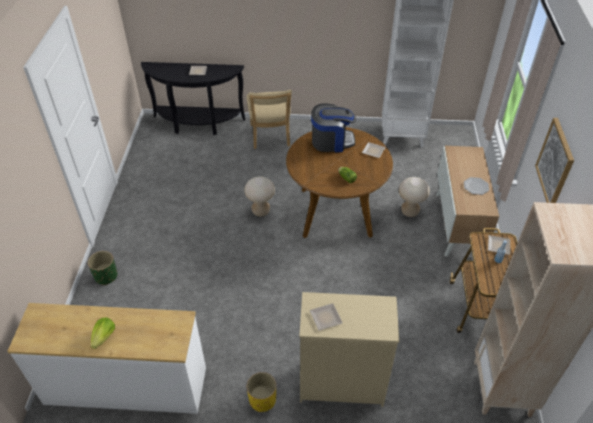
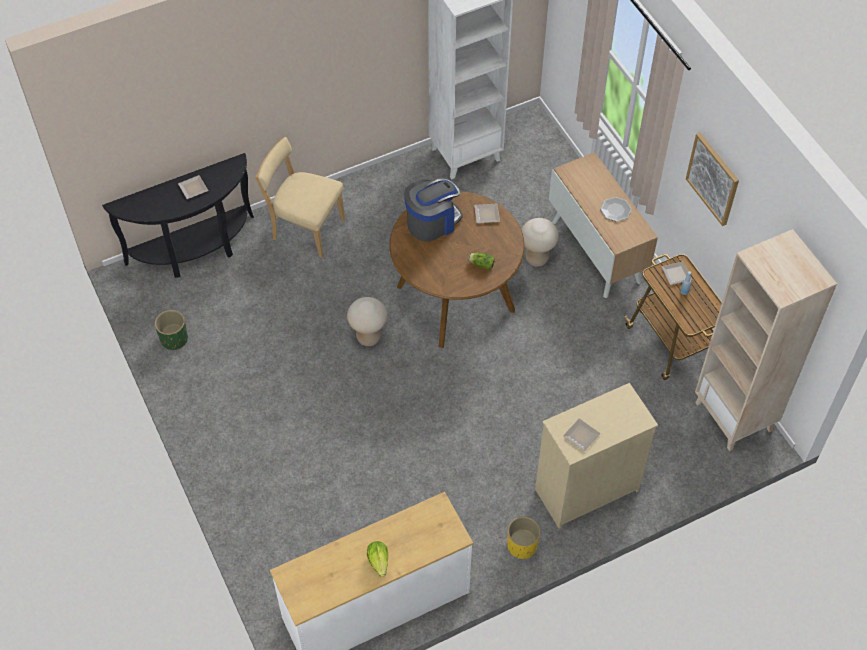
camera: 30 degrees left, 10 degrees up
green planter [88,251,118,285] -> green planter moved to [155,310,188,350]
beige chair [247,90,292,149] -> beige chair turned 150 degrees clockwise [255,137,345,258]

